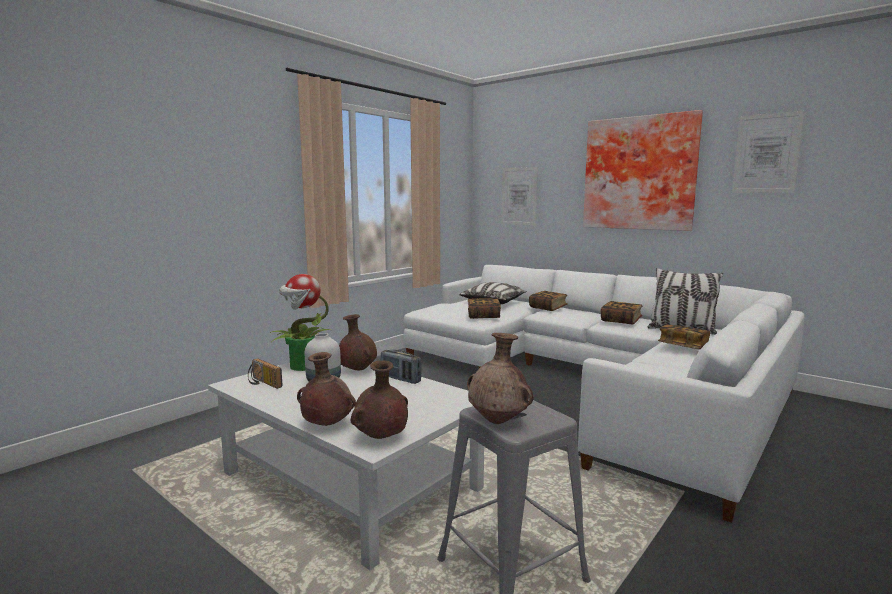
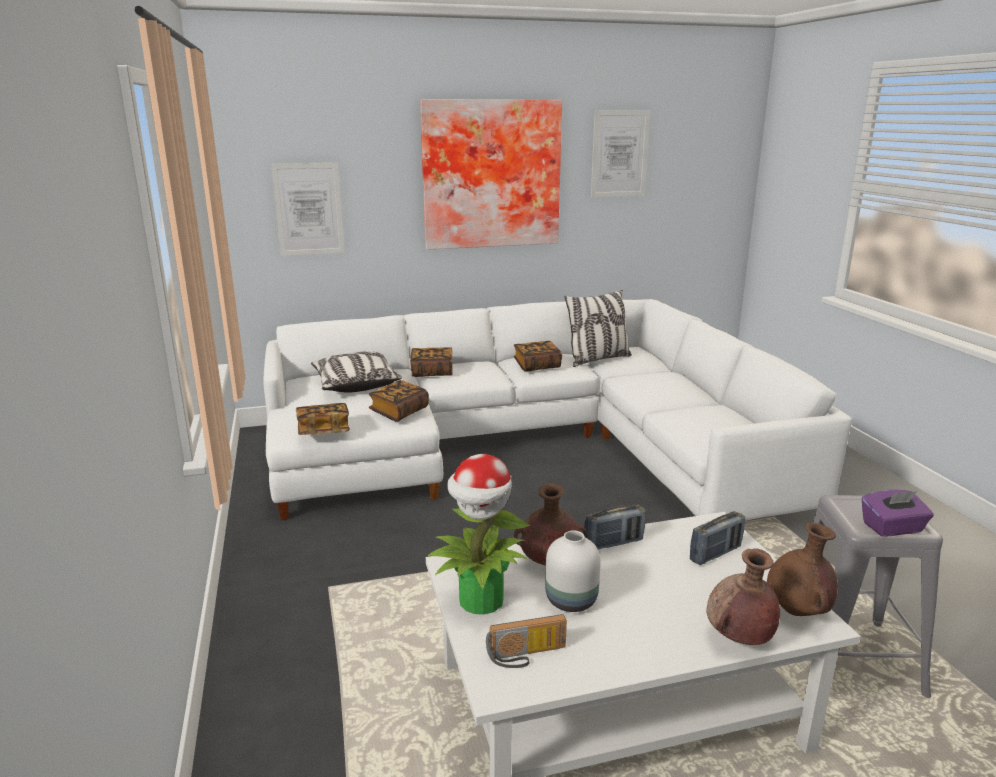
camera: 55 degrees left, 10 degrees up
brown vase [467,333,533,424] -> purple tissue box [862,489,934,536]
book [658,324,710,350] -> book moved to [296,403,350,435]
none -> radio [690,511,745,565]

